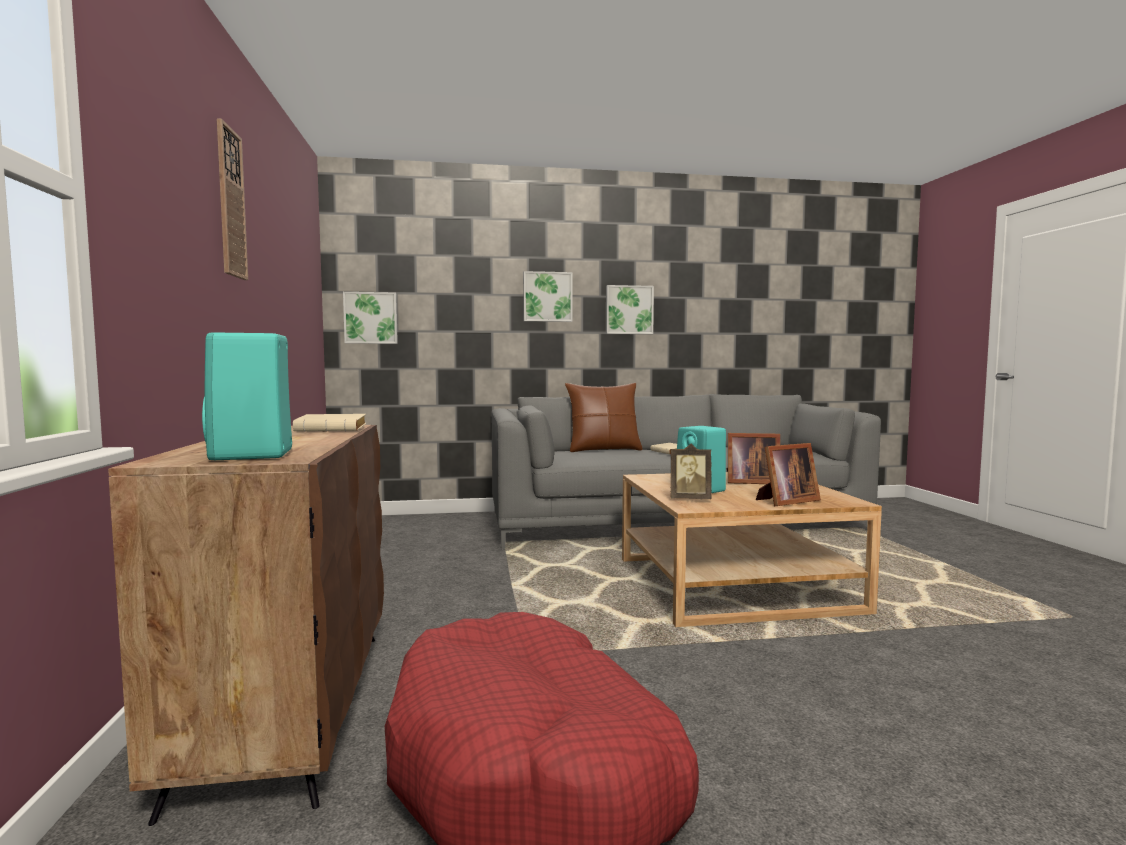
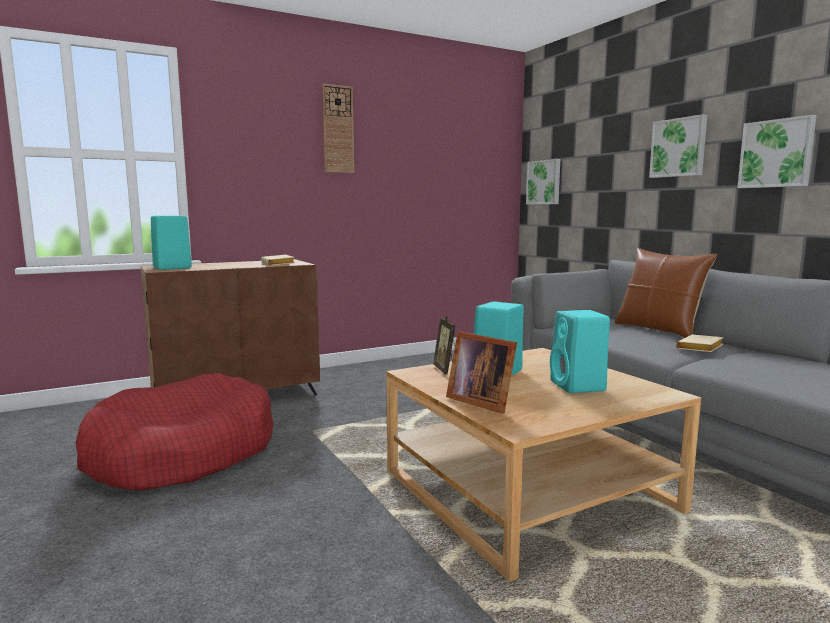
camera: 70 degrees right, 5 degrees up
picture frame [727,433,780,484] -> turquoise speaker [550,310,610,393]

